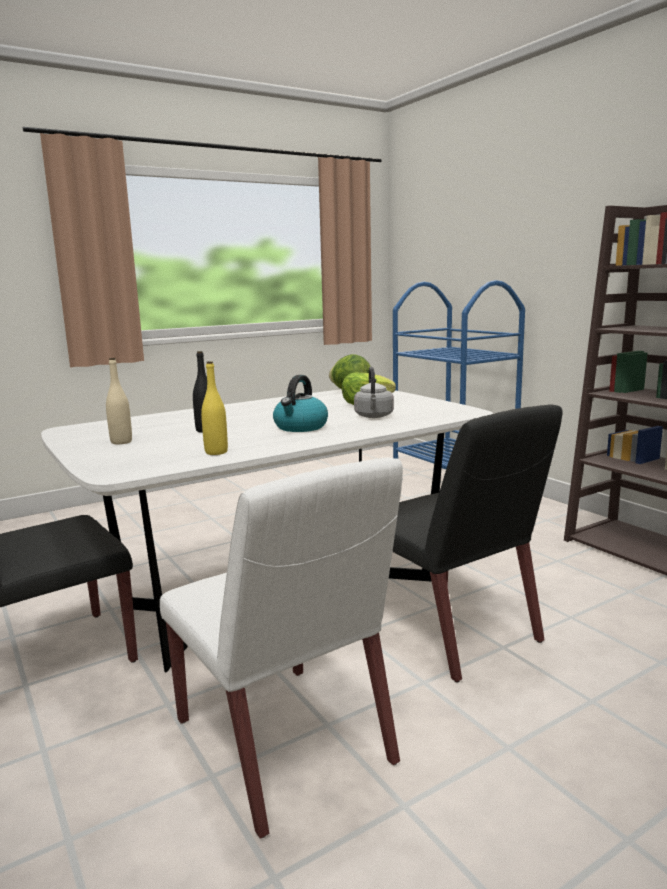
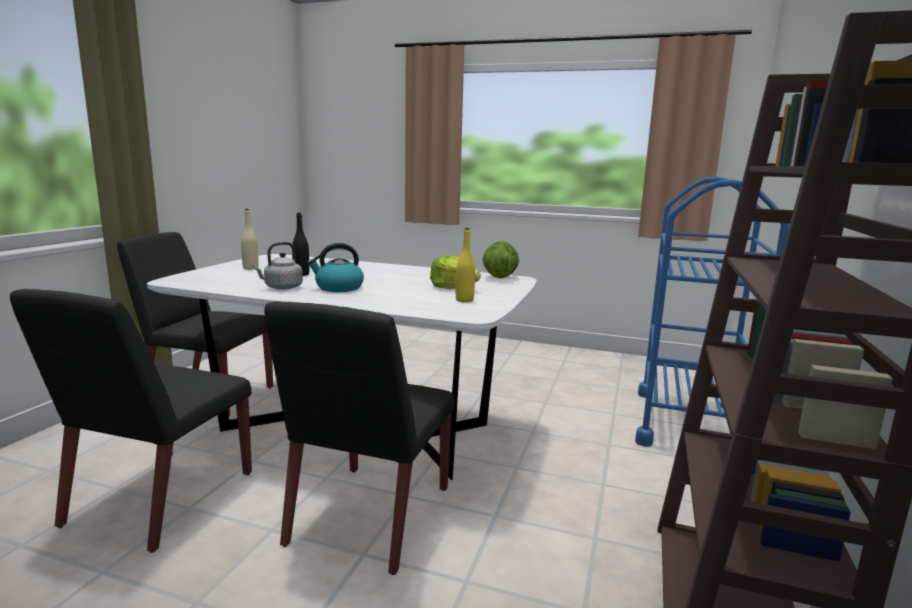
camera: 50 degrees right, 0 degrees up
white chair [160,457,403,839] -> black chair [10,289,252,553]
yellow bottle [201,361,228,455] -> yellow bottle moved to [456,228,475,303]
grey kettle [354,367,394,418] -> grey kettle moved to [252,242,303,290]

